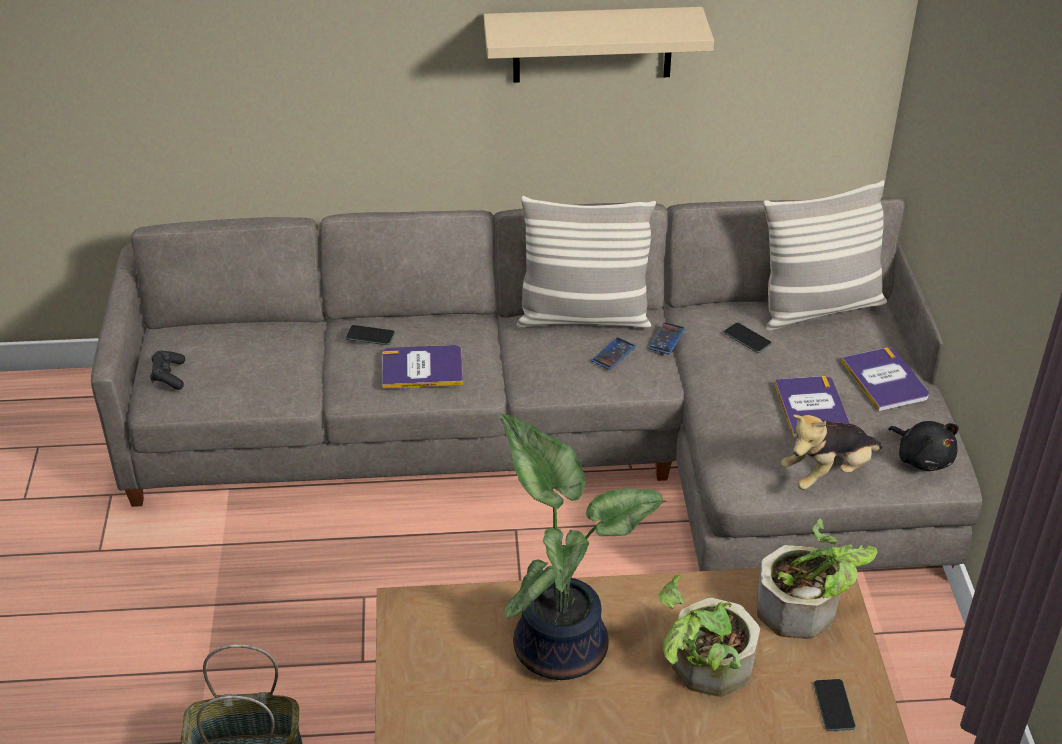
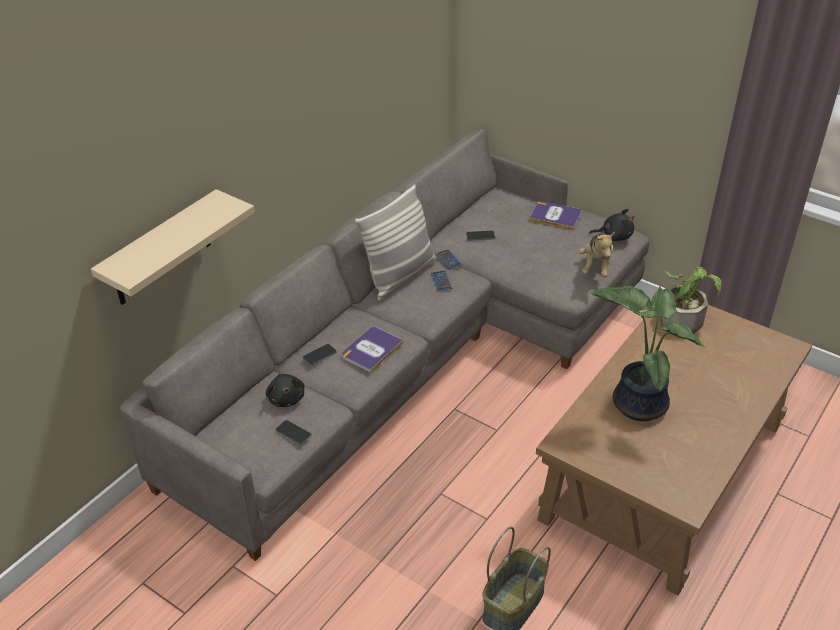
camera: 50 degrees left, 0 degrees up
black game controller [150,350,185,390] -> none
beige shelf [484,7,714,83] -> beige shelf moved to [91,189,255,305]
potted plant [658,575,760,697] -> none
pillow [763,180,887,330] -> none
book [774,376,850,438] -> none
phone [814,679,856,731] -> phone moved to [276,420,312,445]
none -> black plush toy [266,374,305,407]

